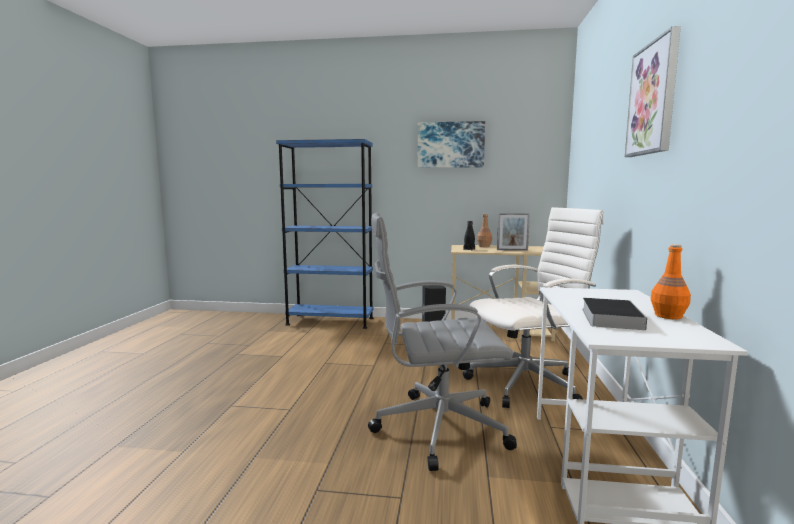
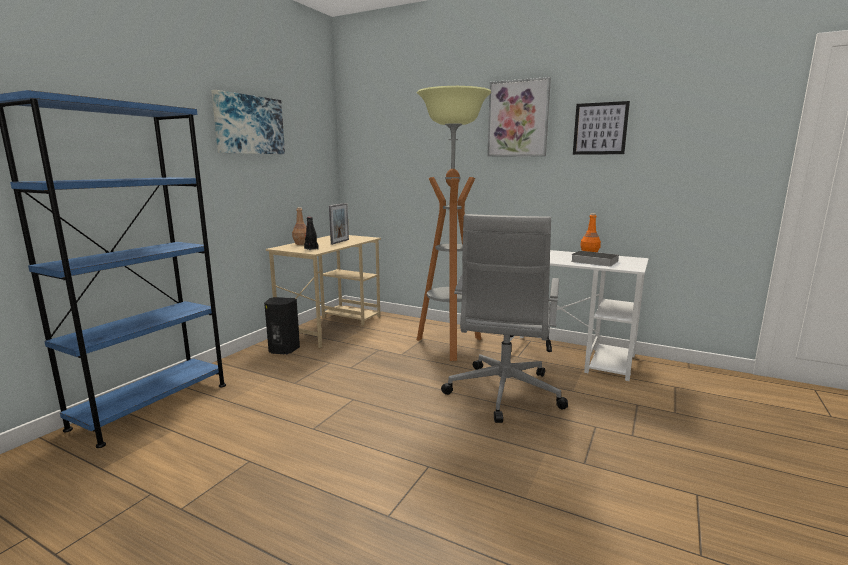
camera: 70 degrees left, 5 degrees up
white office chair [463,207,604,408] -> floor lamp [417,86,491,361]
none -> picture [573,101,630,155]

